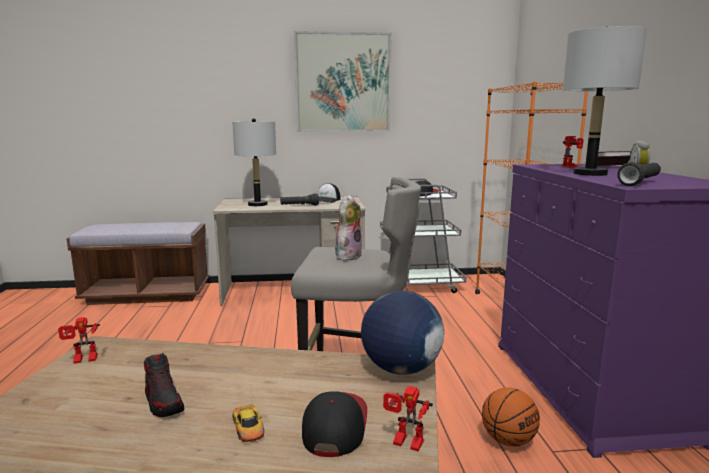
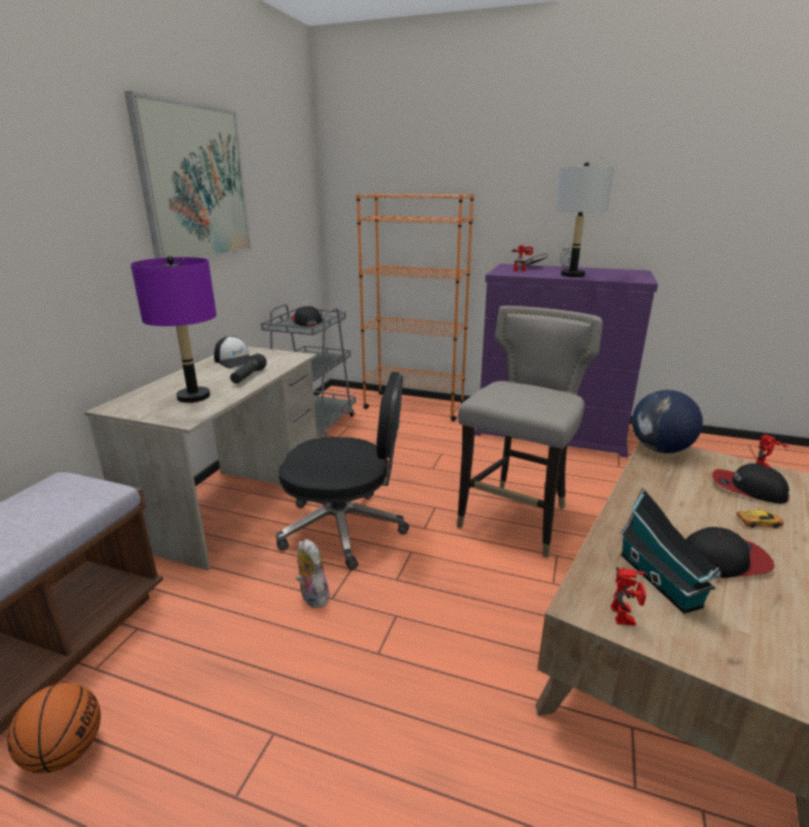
camera: 65 degrees left, 10 degrees up
shoe [144,353,184,417] -> cap [686,527,774,578]
grey table lamp [232,118,276,206] -> purple table lamp [131,256,216,403]
plush toy [334,195,362,261] -> plush toy moved to [296,539,329,608]
basketball [482,387,540,447] -> basketball moved to [7,683,101,774]
black flashlight [617,162,661,186] -> none
none -> black office chair [276,372,409,570]
none -> toy house [620,488,721,614]

